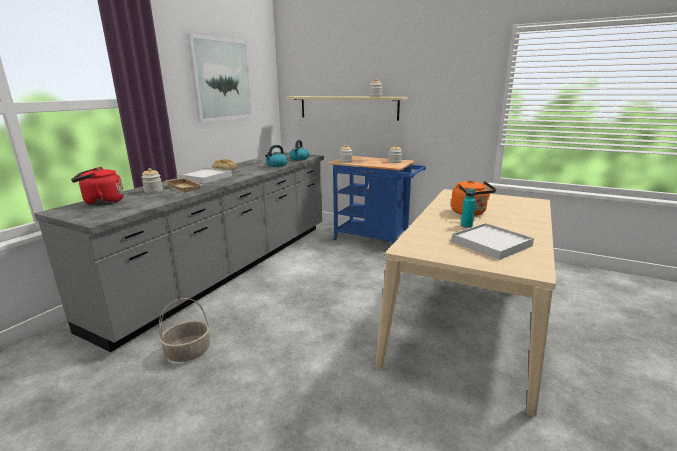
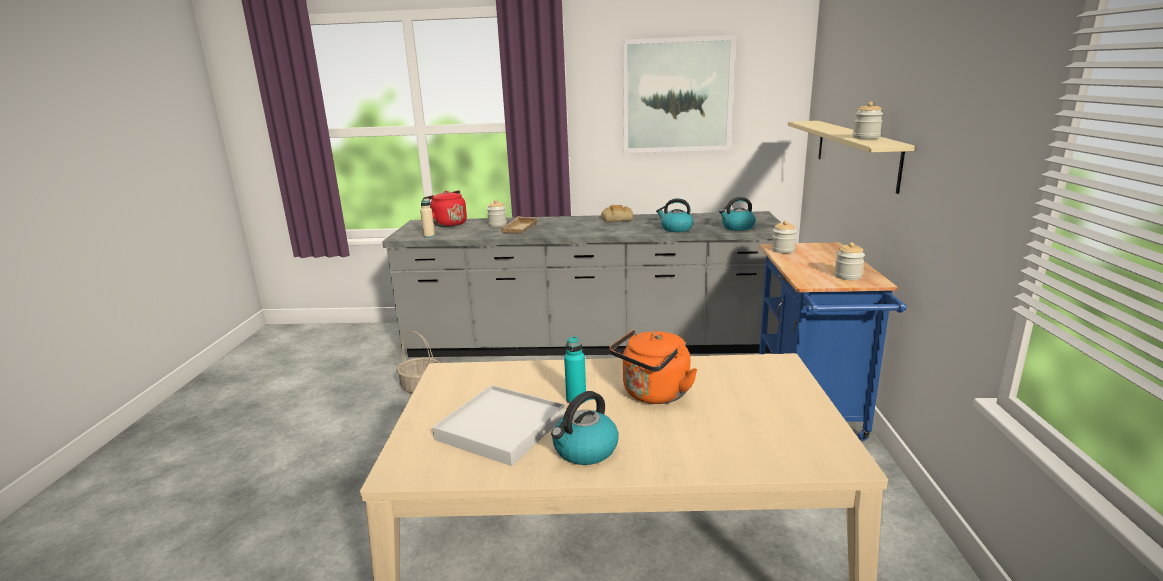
camera: 65 degrees right, 0 degrees up
white tray [177,167,232,184] -> none
none -> beige bottle [420,198,435,238]
none -> kettle [551,391,619,465]

